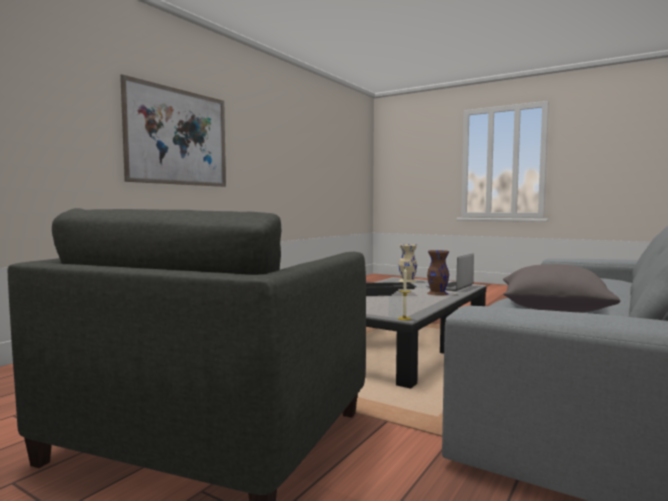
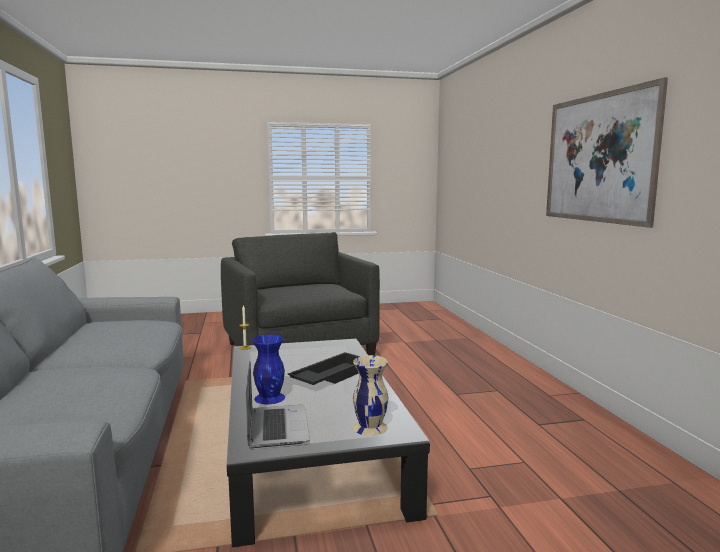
camera: 135 degrees right, 5 degrees up
brown vase [427,250,449,296] -> blue vase [252,335,285,404]
grey pillow [503,264,620,312] -> none

